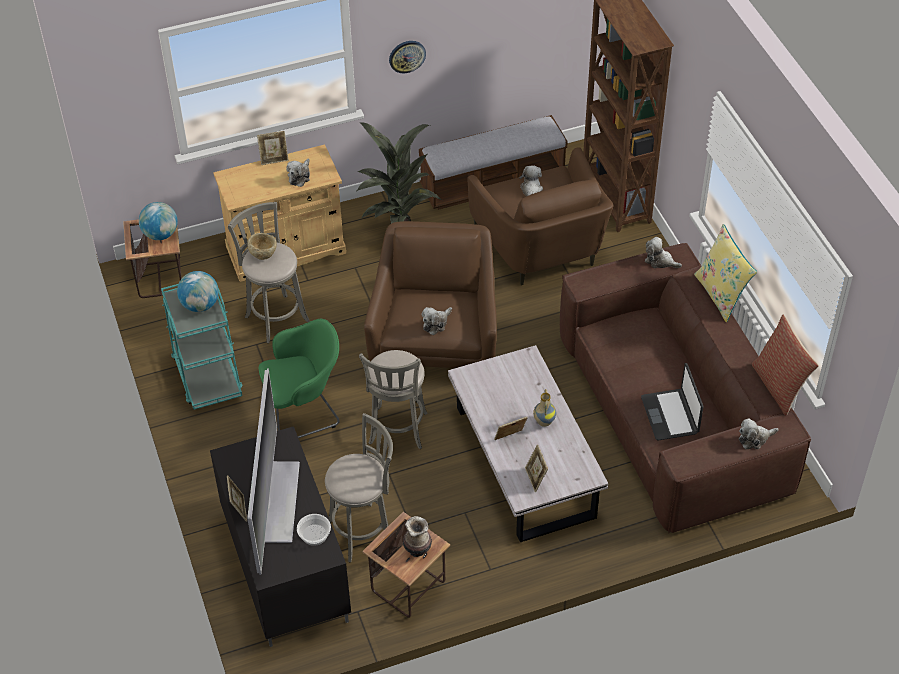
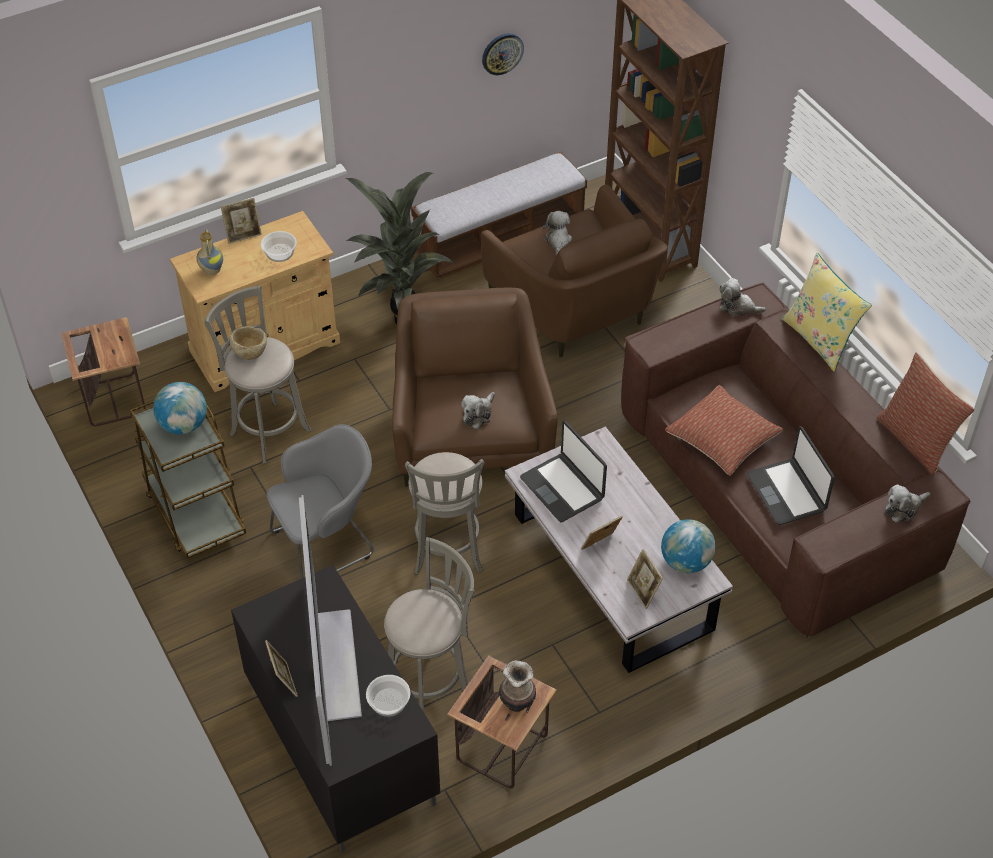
camera: 10 degrees left, 0 degrees up
globe [139,202,178,240] -> globe moved to [661,519,716,573]
turquoise cart [161,284,242,410] -> brown cart [130,401,246,559]
green armchair [259,319,340,438] -> grey armchair [267,424,374,579]
plush toy [286,158,310,187] -> bowl [261,231,297,262]
wall clock [389,41,426,73] -> wall clock moved to [482,33,524,75]
vase [533,389,556,427] -> vase moved to [197,229,223,275]
none -> laptop [520,421,607,522]
none -> pillow [665,385,783,476]

